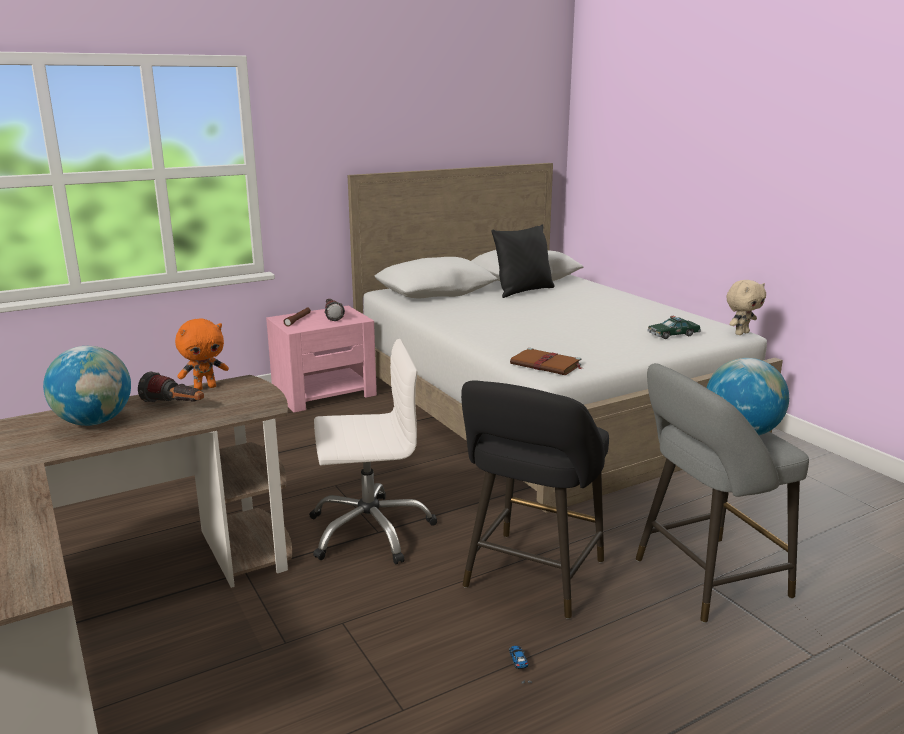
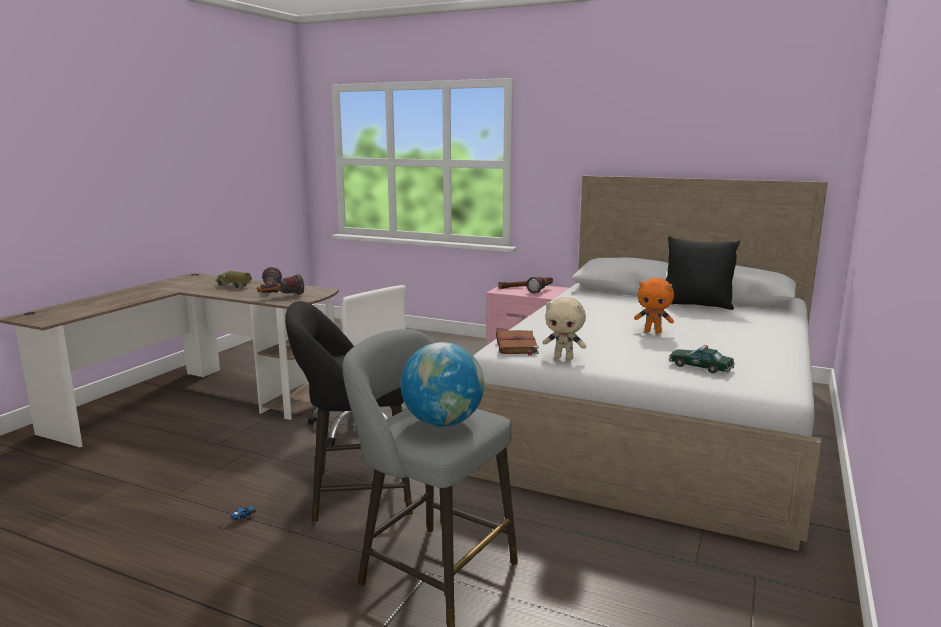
camera: 55 degrees right, 5 degrees down
globe [43,346,131,426] -> toy truck [216,271,252,288]
orange plush toy [175,319,229,390] -> orange plush toy moved to [634,278,674,334]
beige plush toy [726,280,766,335] -> beige plush toy moved to [543,297,586,360]
none -> flashlight [257,274,304,295]

